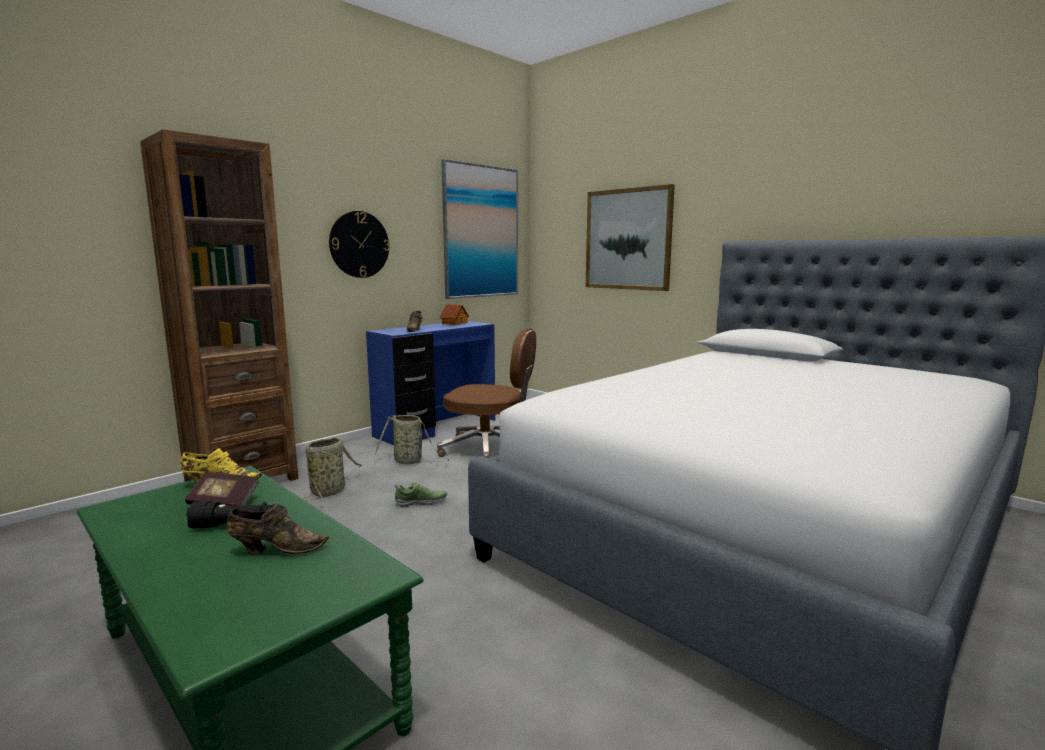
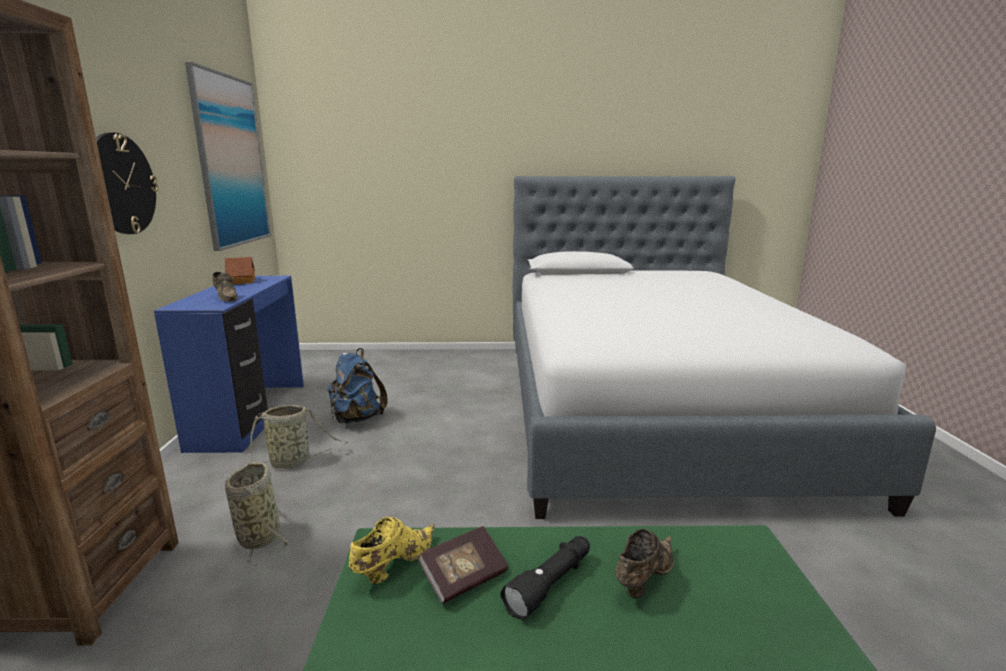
camera: 45 degrees left, 5 degrees up
shoe [394,483,447,507] -> none
brown office chair [437,328,536,458] -> blue backpack [328,348,388,424]
picture [586,184,675,291] -> none

